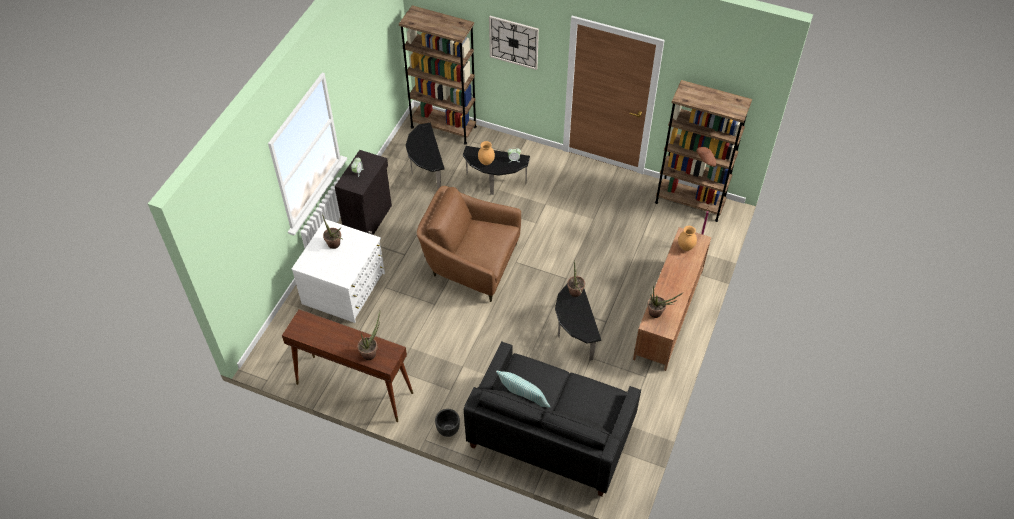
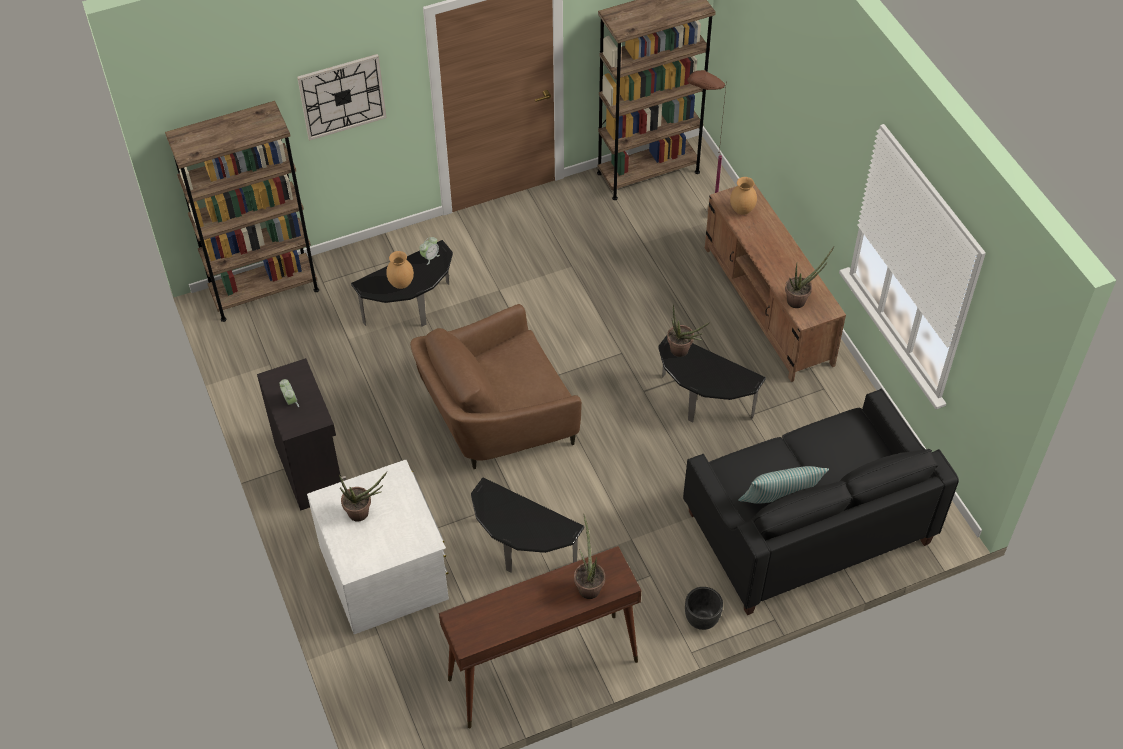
camera: 45 degrees left, 0 degrees up
side table [406,123,445,189] -> side table moved to [471,477,584,573]

